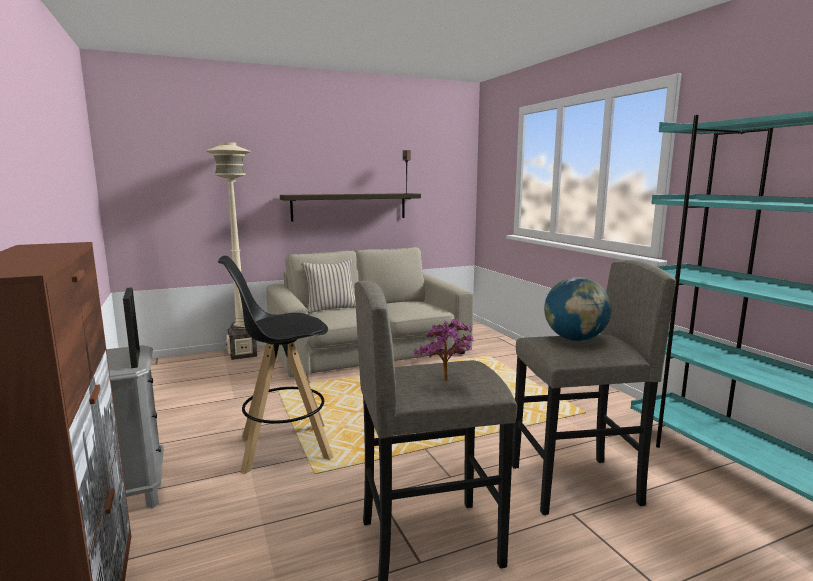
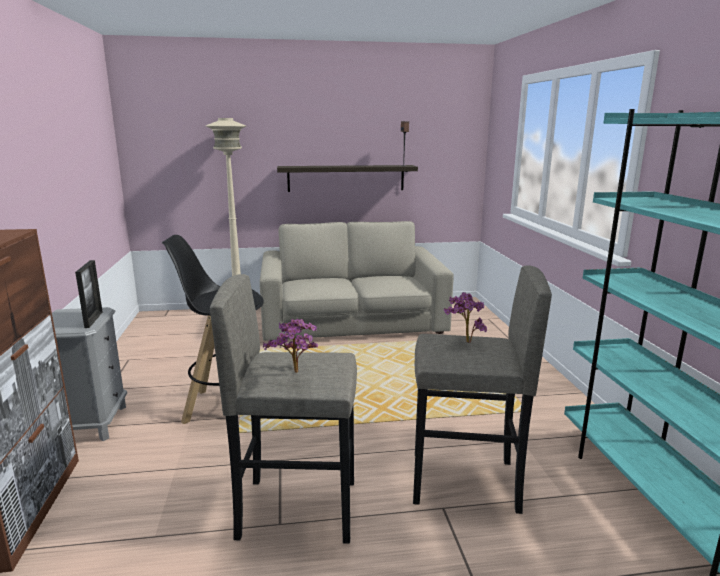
camera: 15 degrees right, 5 degrees up
beige pillow [301,259,356,313] -> none
globe [544,277,612,341] -> potted plant [444,292,487,343]

